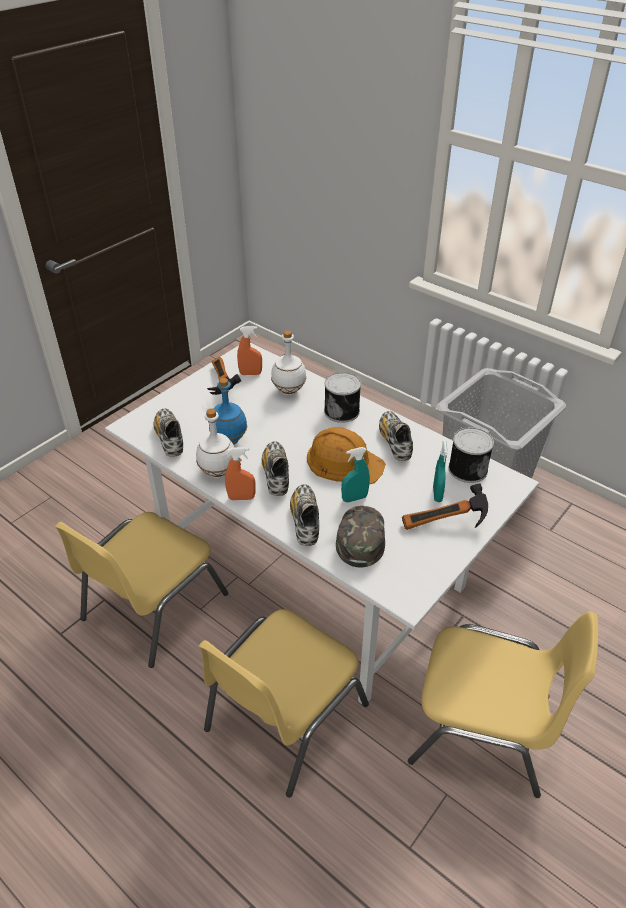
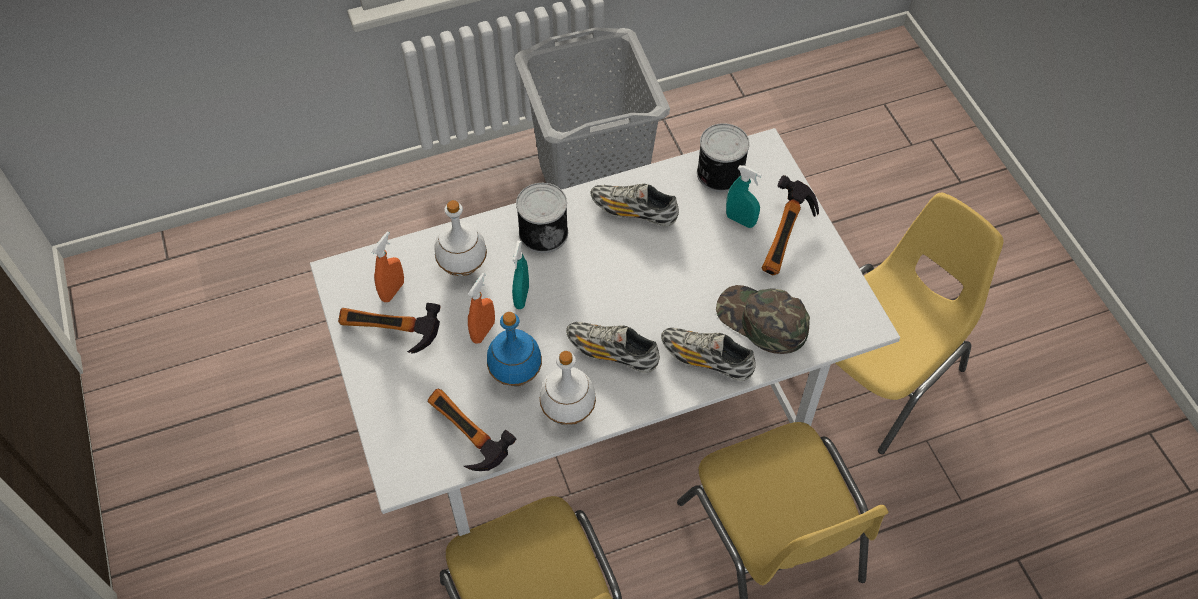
camera: 60 degrees left, 15 degrees up
shoe [154,409,183,457] -> hammer [428,389,517,471]
orange spray bottle [225,447,256,500] -> orange spray bottle moved to [468,273,495,344]
orange hard hat [307,427,386,484] -> none
turquoise spray bottle [341,447,370,503] -> turquoise spray bottle moved to [512,241,529,309]

